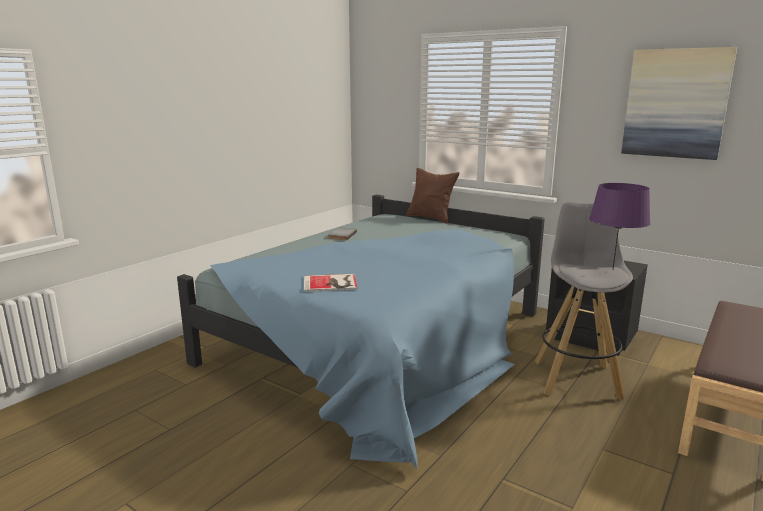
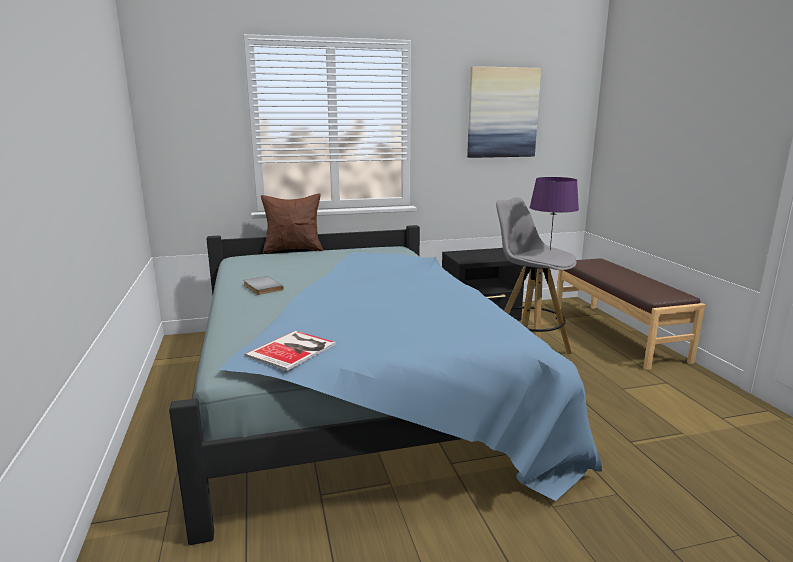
camera: 50 degrees left, 0 degrees up
book [304,274,357,292] -> book moved to [245,331,336,371]

